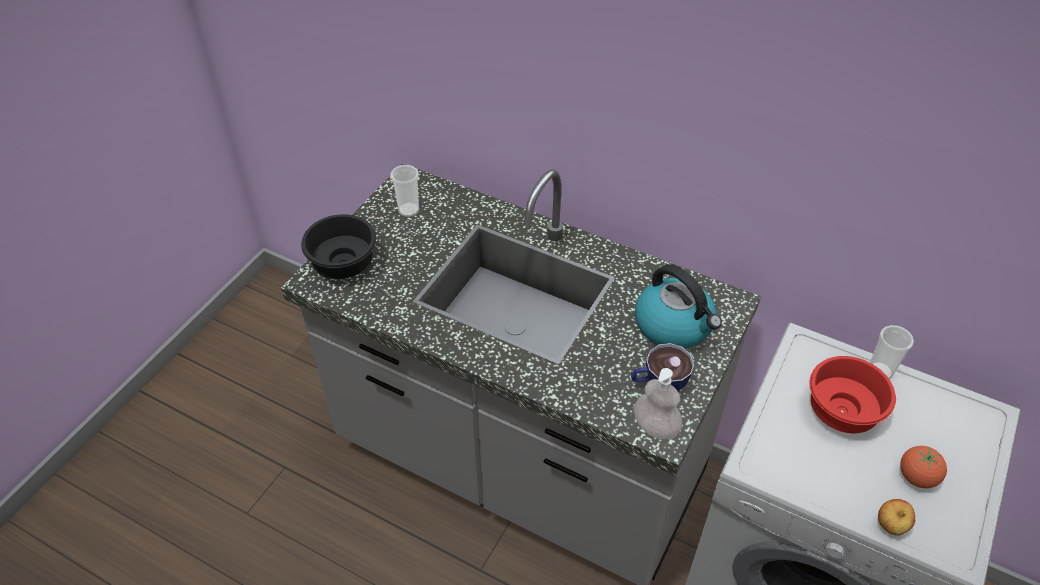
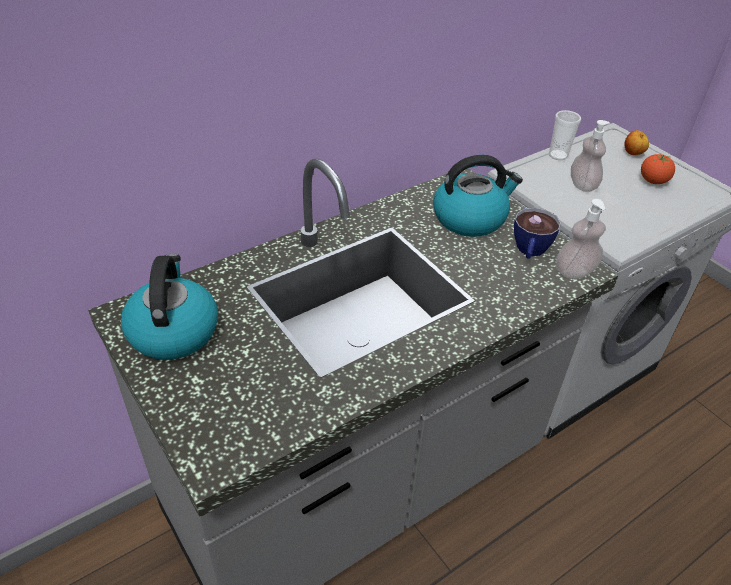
camera: 65 degrees left, 5 degrees down
black bowl [301,214,376,279] -> none
cup [390,165,419,217] -> kettle [121,254,218,360]
red bowl [809,356,896,433] -> soap dispenser [571,120,610,192]
apple [878,499,915,536] -> apple moved to [624,130,649,155]

